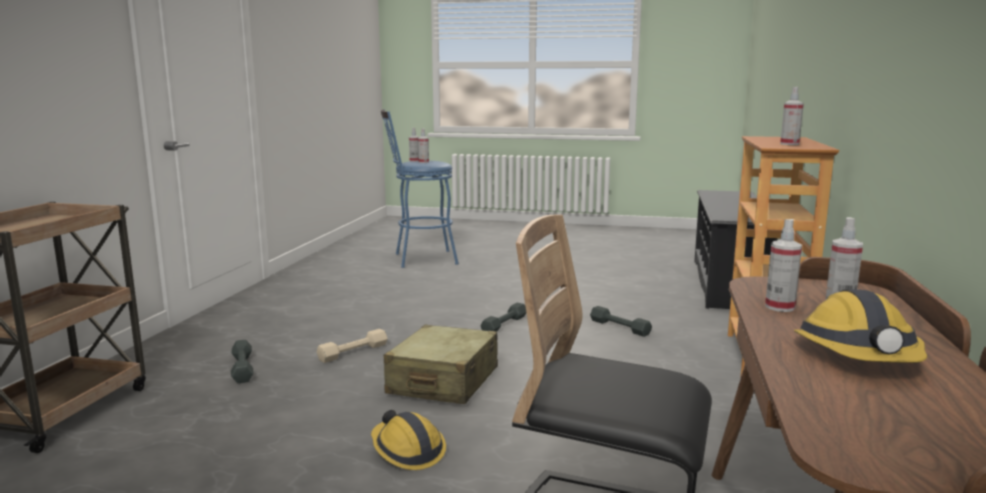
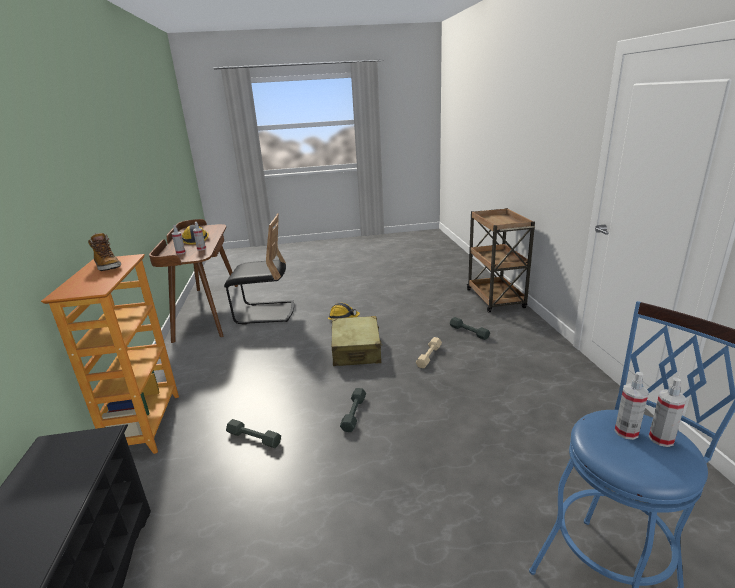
camera: 160 degrees right, 10 degrees up
spray bottle [780,87,804,145] -> boot [88,233,121,271]

